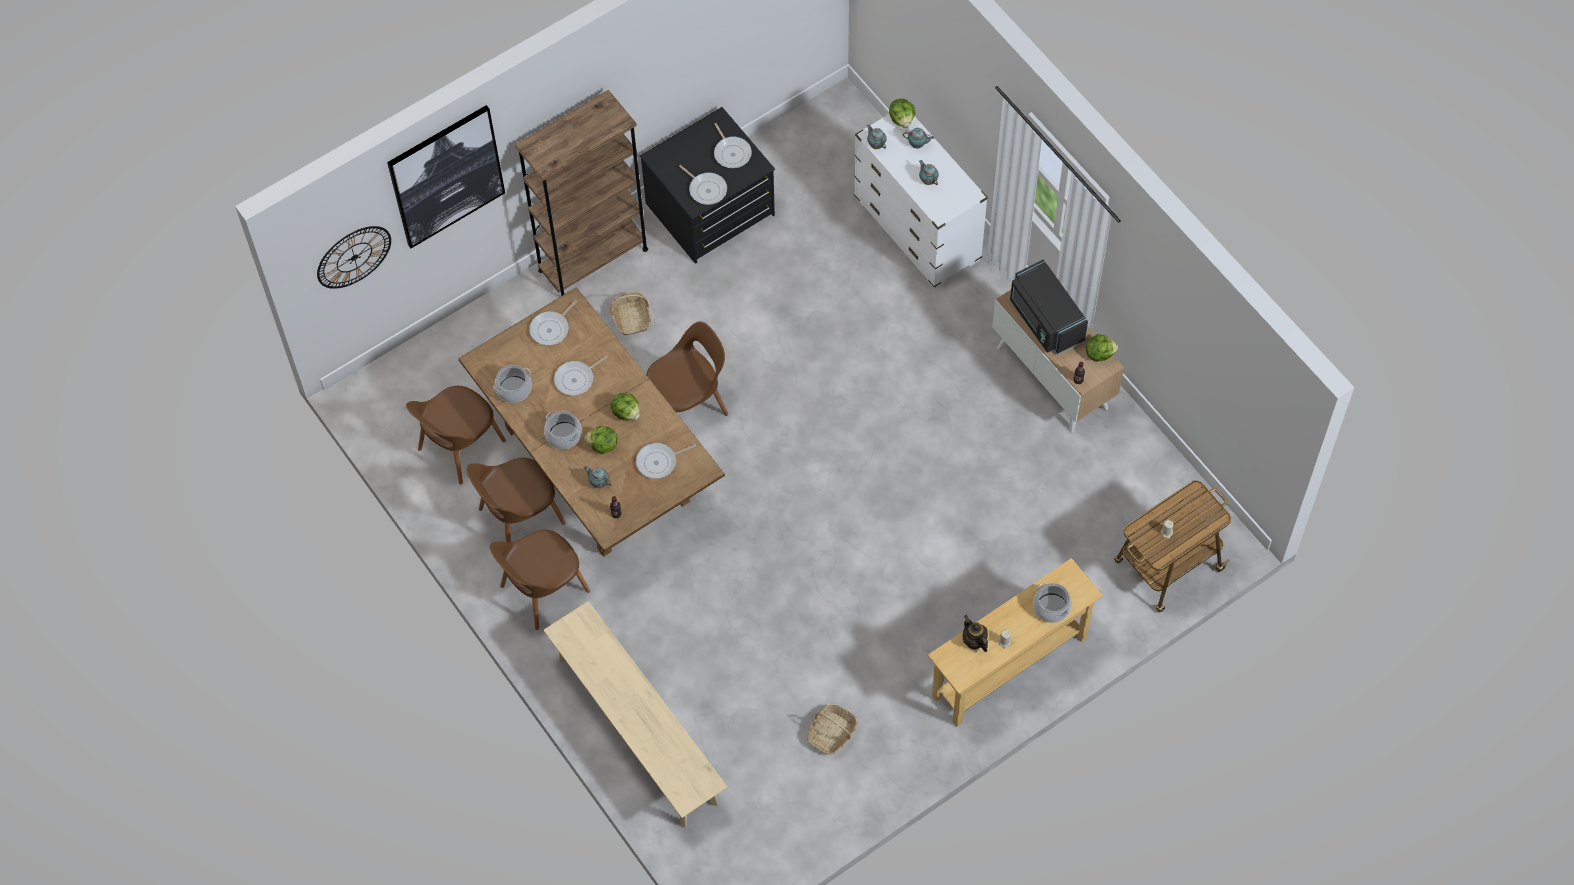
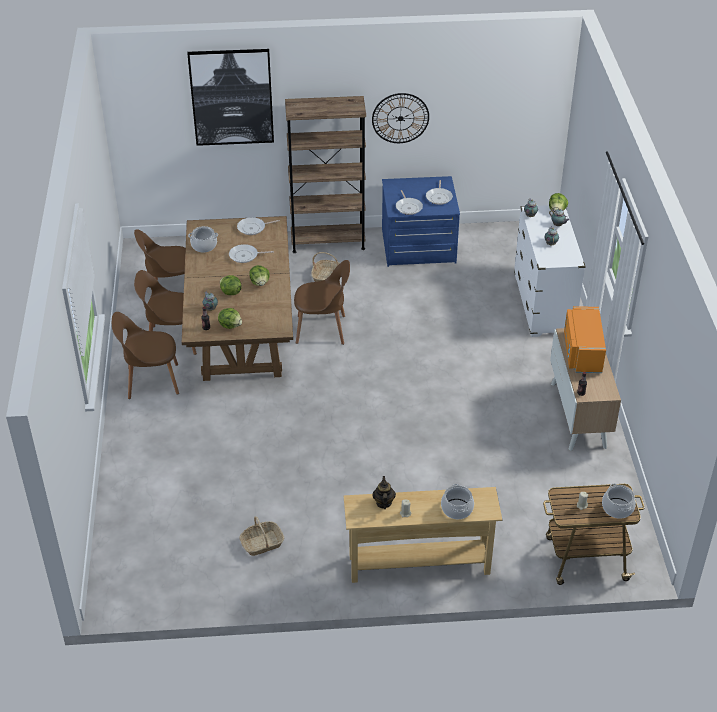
camera: 30 degrees right, 20 degrees down
wall clock [317,226,391,289] -> wall clock moved to [372,93,429,143]
cooking pot [544,411,582,449] -> cooking pot moved to [602,483,636,519]
beige bench [544,601,728,828] -> none
frying pan [636,443,696,479] -> none
black dresser [640,107,775,264] -> blue dresser [382,176,460,267]
black microwave [1010,259,1088,355] -> orange microwave [564,306,606,373]
lettuce [1086,334,1118,361] -> lettuce moved to [218,308,242,329]

